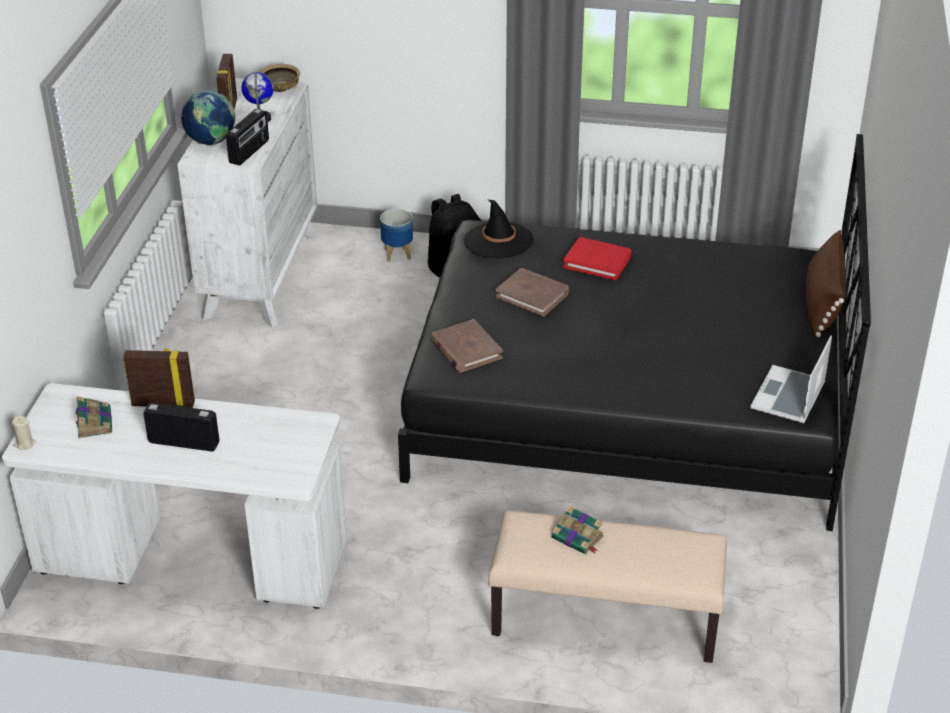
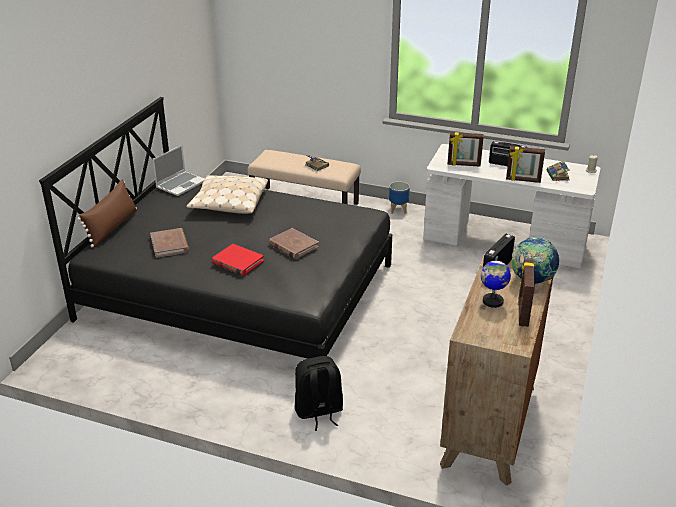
camera: 170 degrees left, 5 degrees down
white dresser [177,78,317,328] -> brown dresser [440,252,553,486]
beige bowl [260,64,300,92] -> none
planter [380,209,413,262] -> planter moved to [389,181,410,214]
brown book [430,319,503,373] -> brown book moved to [150,228,189,258]
black hat [464,199,534,258] -> none
none -> beige pillow [186,175,268,214]
none -> picture frame [448,132,484,167]

